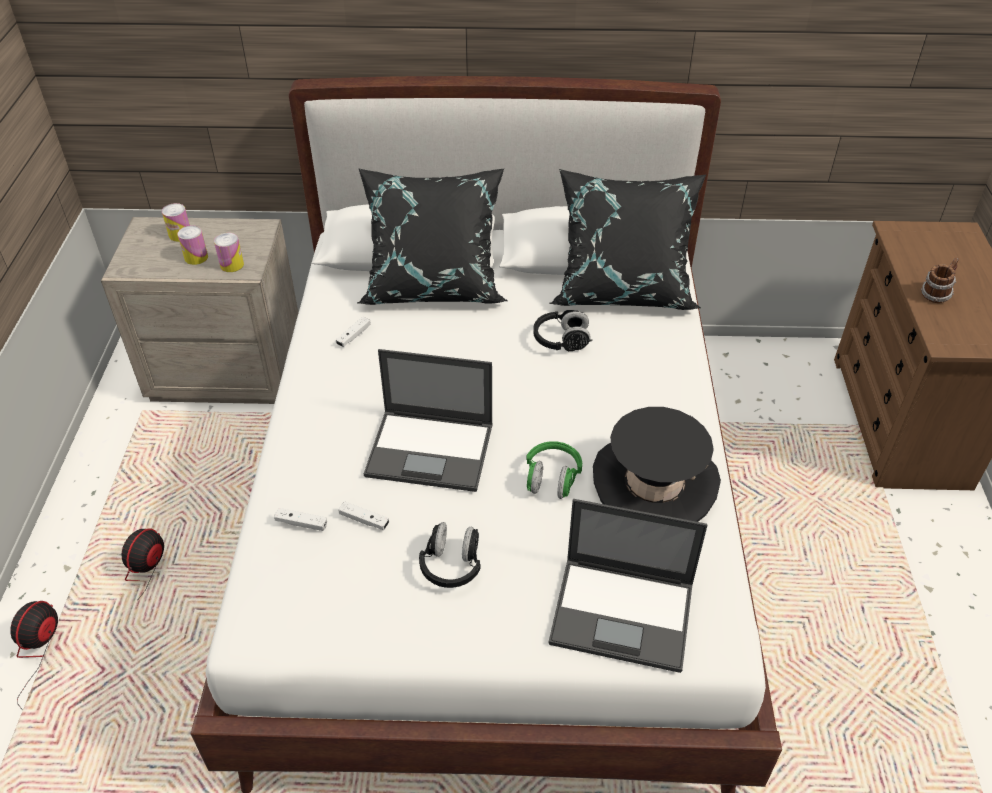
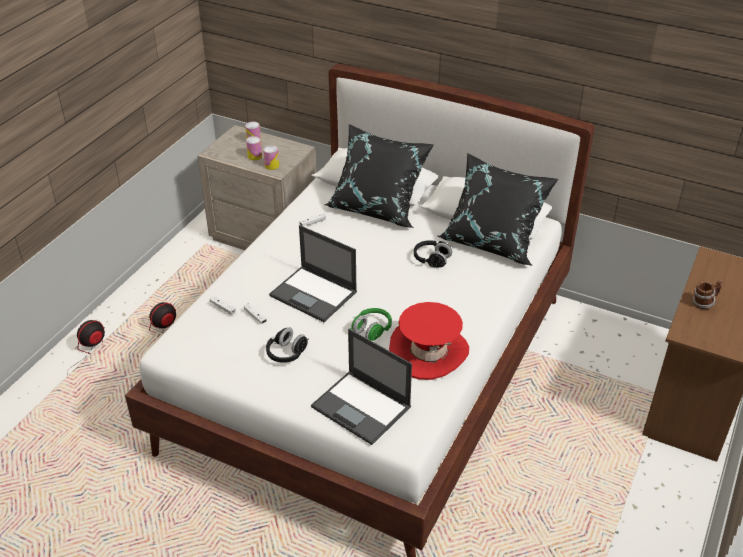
camera: 25 degrees right, 5 degrees down
black hat [593,407,721,522] -> red hat [389,302,469,380]

